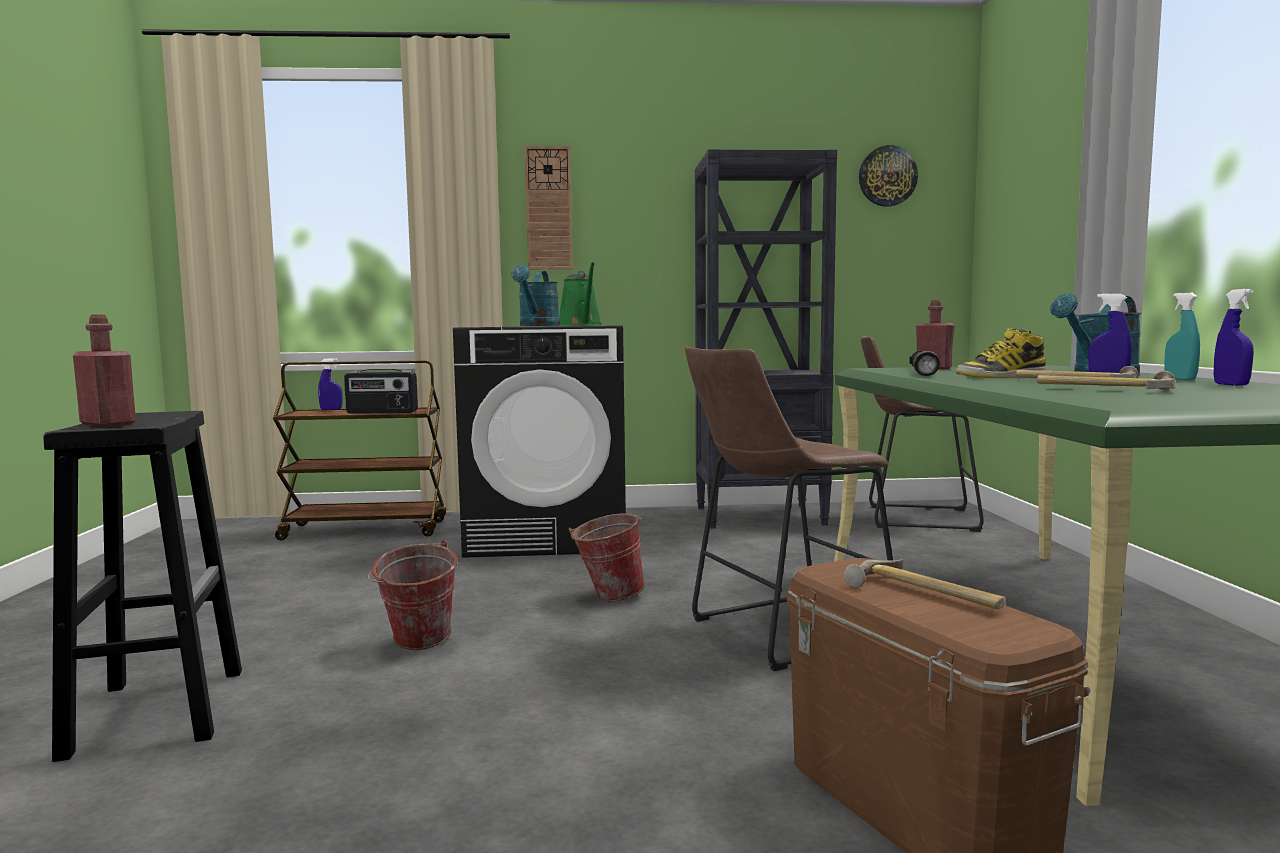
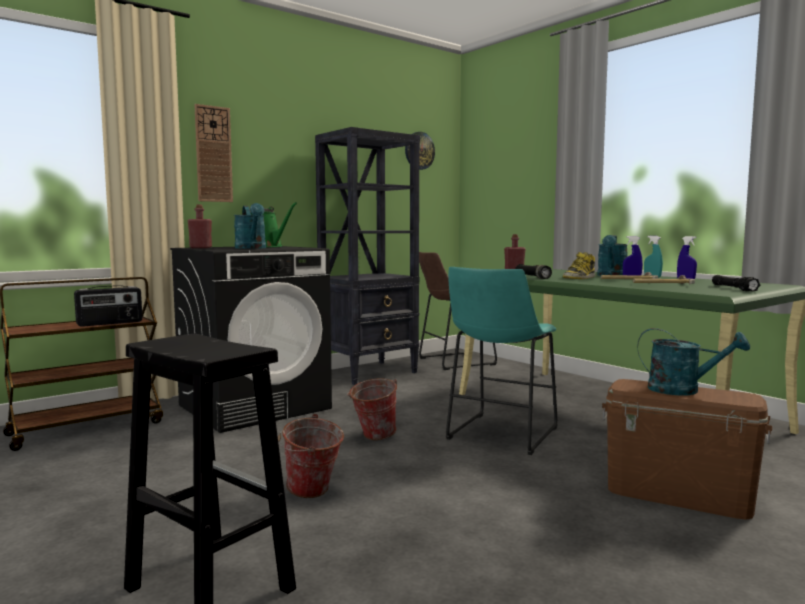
camera: 35 degrees left, 0 degrees up
red bottle [73,314,136,427] -> red bottle moved to [188,205,212,248]
blue spray bottle [318,358,343,410] -> none
brown stool [685,347,893,671] -> turquoise stool [446,267,558,455]
hammer [844,560,1006,609] -> turquoise watering can [637,328,750,395]
none -> black flashlight [712,275,761,291]

